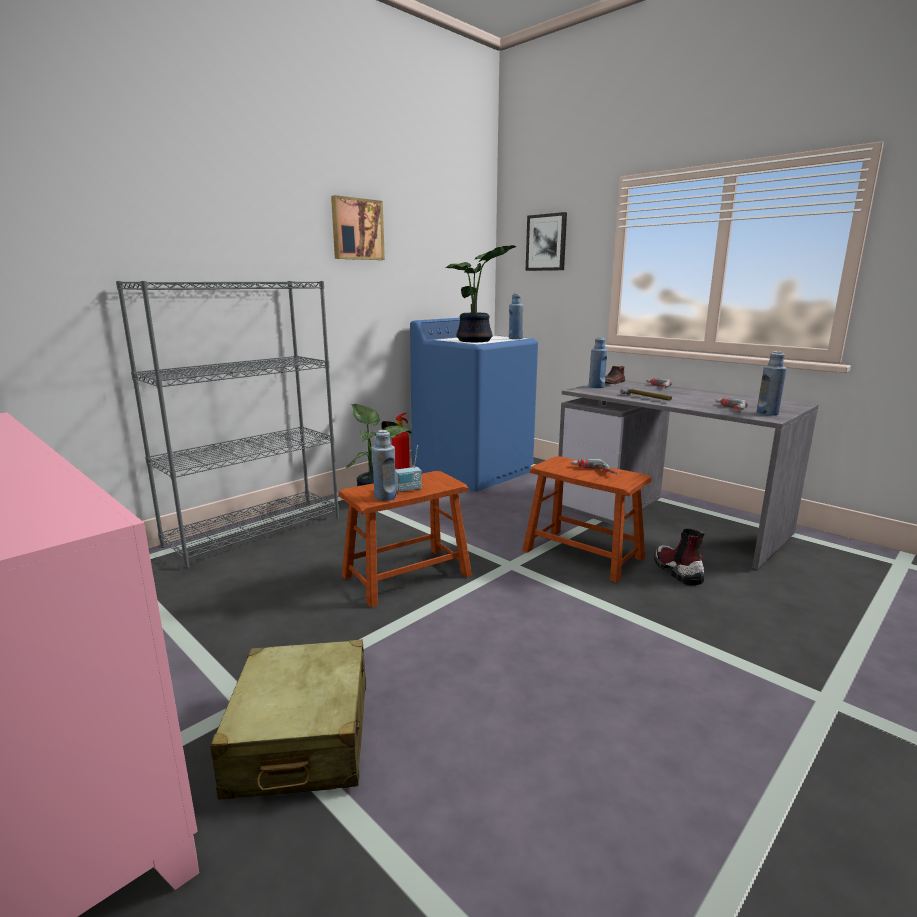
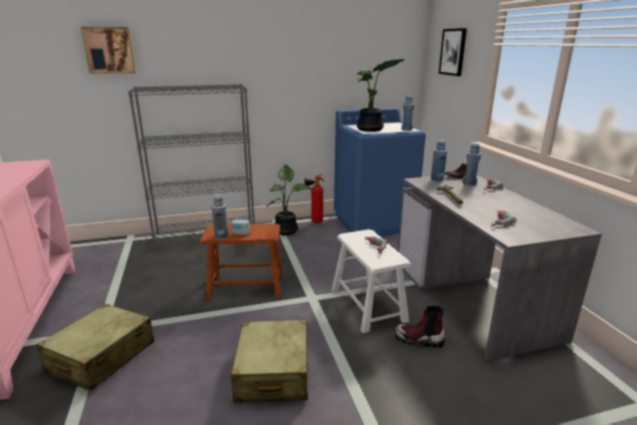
camera: 30 degrees right, 5 degrees up
picture [331,195,385,260] -> picture moved to [81,27,136,74]
brown stool [522,457,652,583] -> white stool [331,229,411,333]
boot [654,529,705,585] -> boot turned 90 degrees counterclockwise [395,305,448,348]
blue bottle [757,351,787,416] -> blue bottle moved to [463,143,481,185]
none -> beige suitcase [231,319,308,403]

